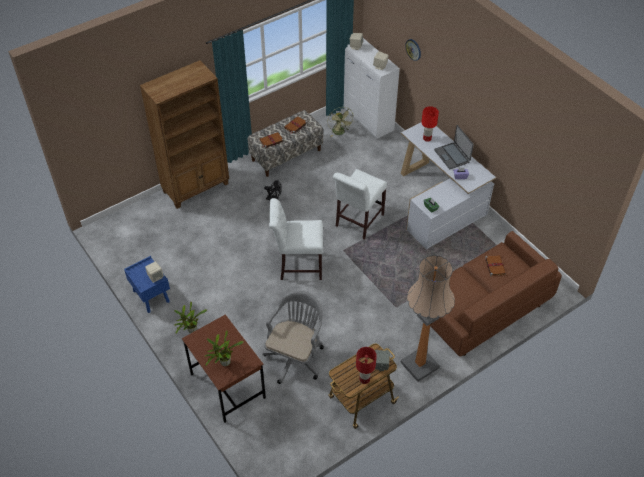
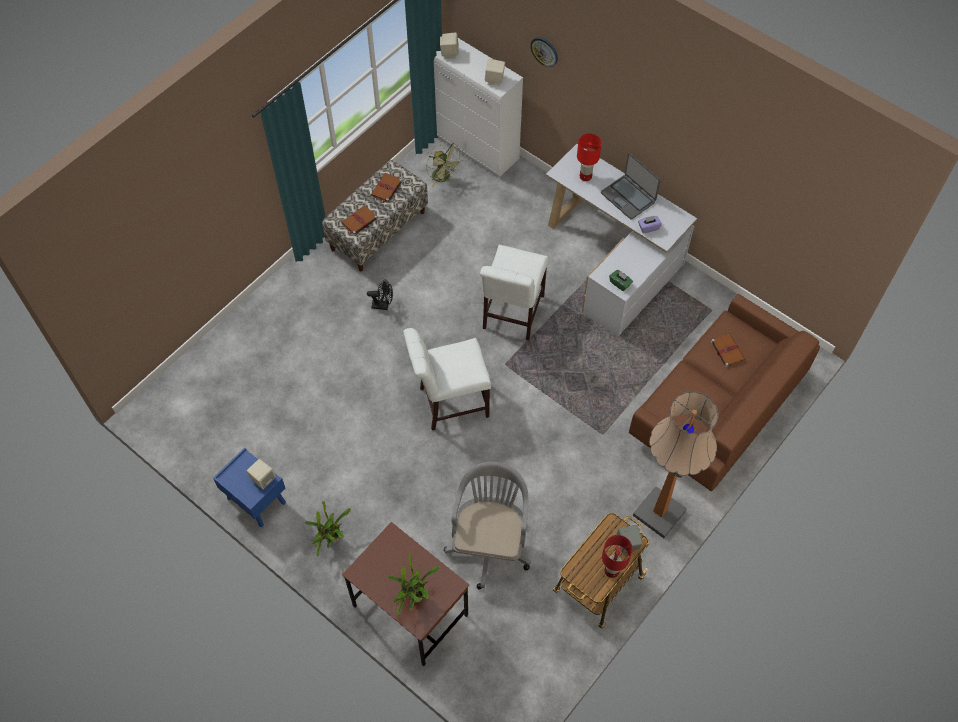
camera: 15 degrees left, 10 degrees up
brown bookcase [140,60,229,209] -> none

